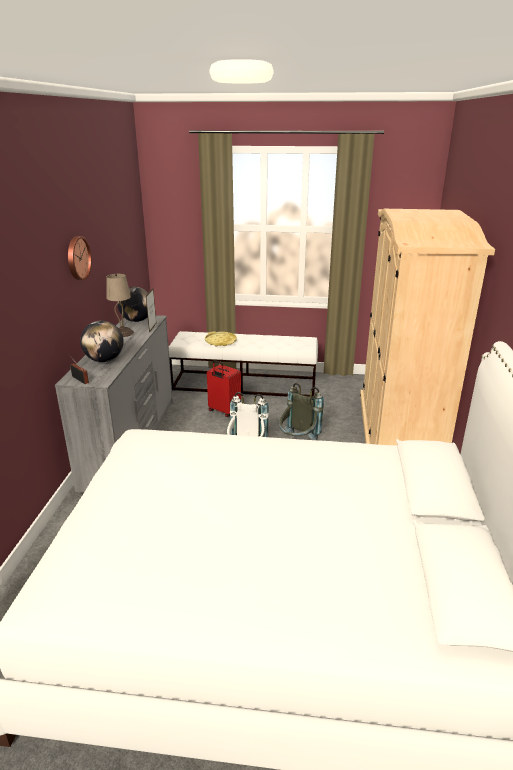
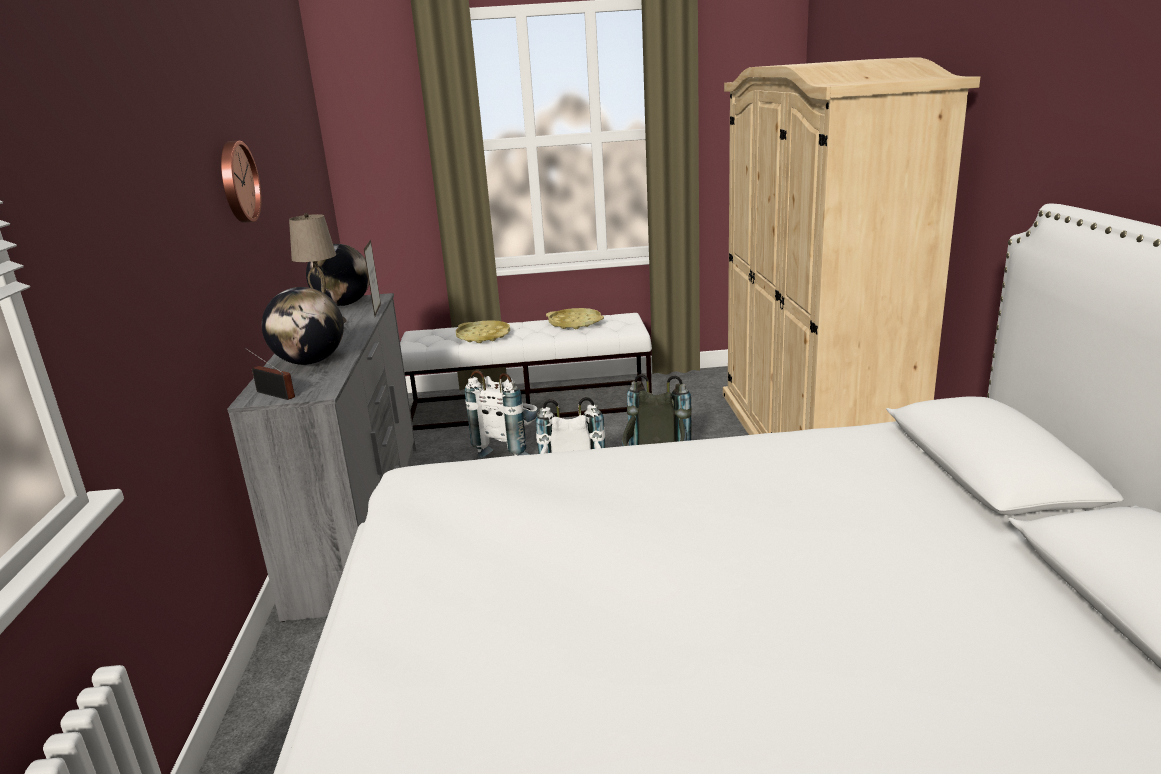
camera: 10 degrees left, 5 degrees down
red suitcase [207,360,241,417] -> white backpack [465,370,538,458]
none -> yellow tray [546,308,604,329]

